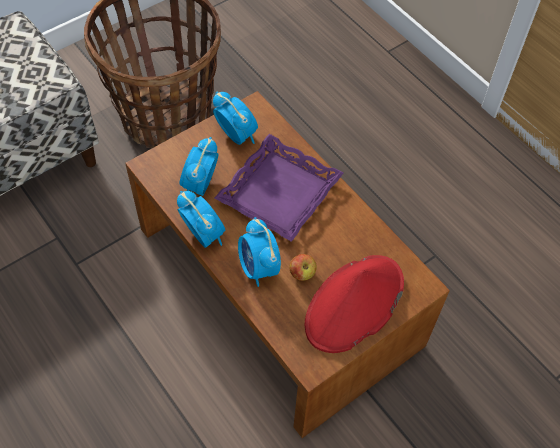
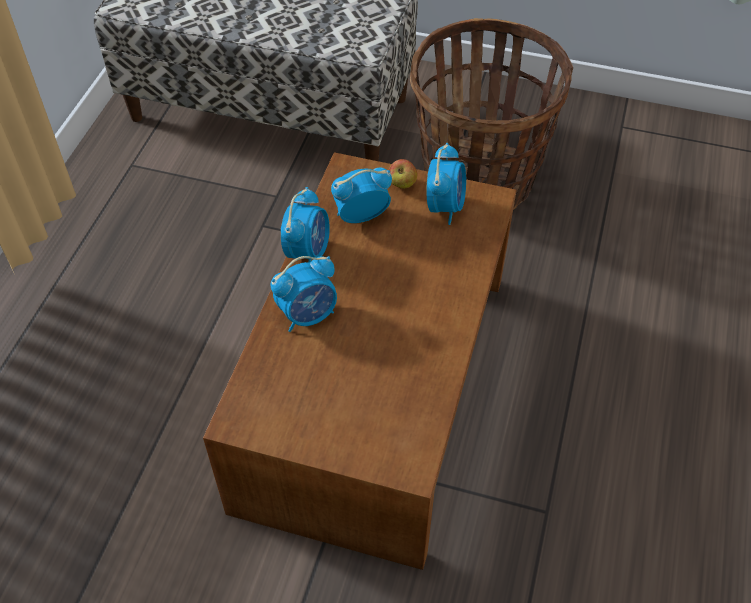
camera: 55 degrees right, 5 degrees down
purple tray [215,134,343,242] -> none
alarm clock [238,217,281,287] -> alarm clock turned 150 degrees counterclockwise [271,256,337,332]
apple [289,254,317,281] -> apple moved to [389,159,417,189]
red hat [305,255,404,353] -> none

